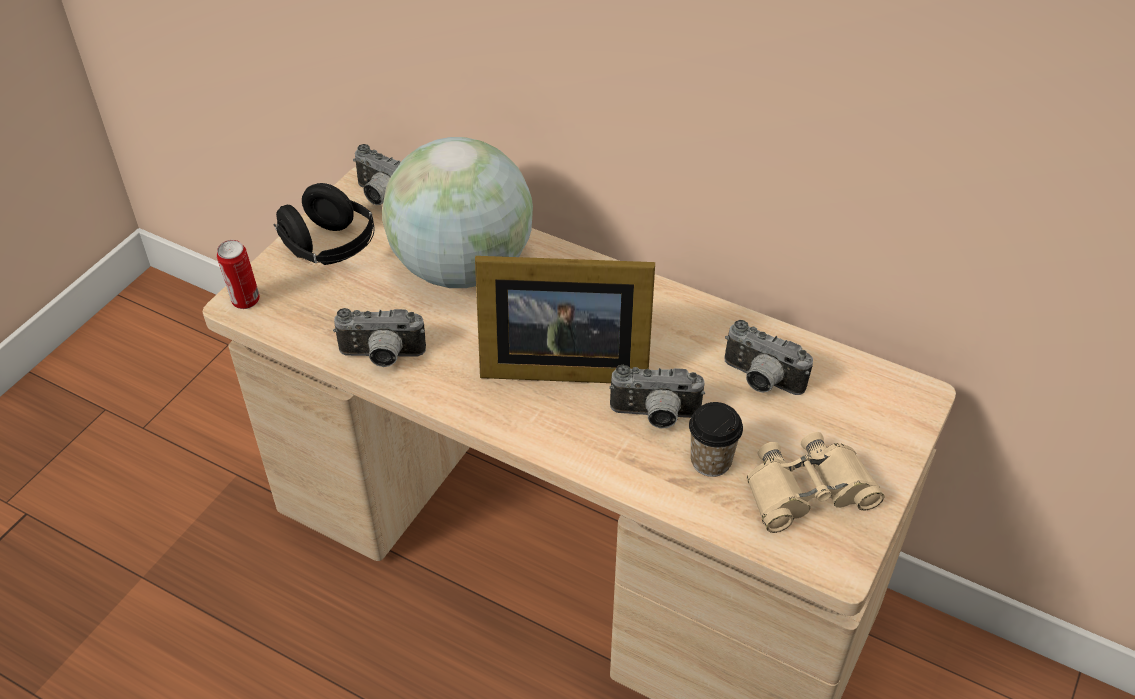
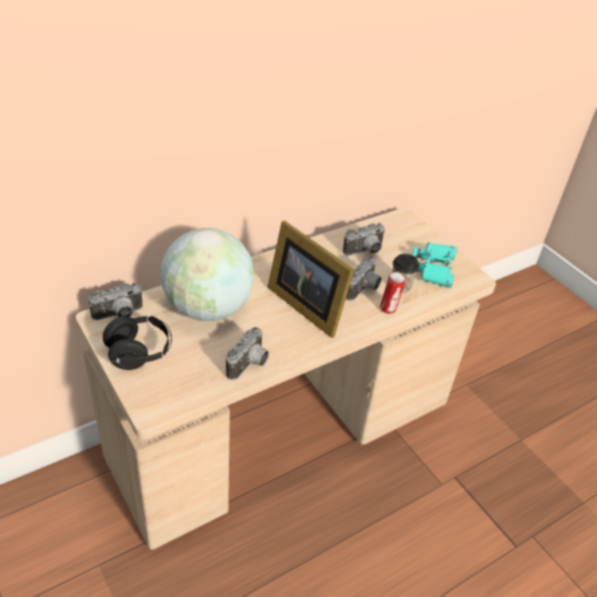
camera: 65 degrees left, 5 degrees down
can [217,240,260,309] -> can moved to [380,272,405,314]
picture frame [475,256,655,383] -> picture frame turned 105 degrees clockwise [268,220,354,338]
beige binoculars [746,432,884,533] -> turquoise binoculars [412,242,457,288]

